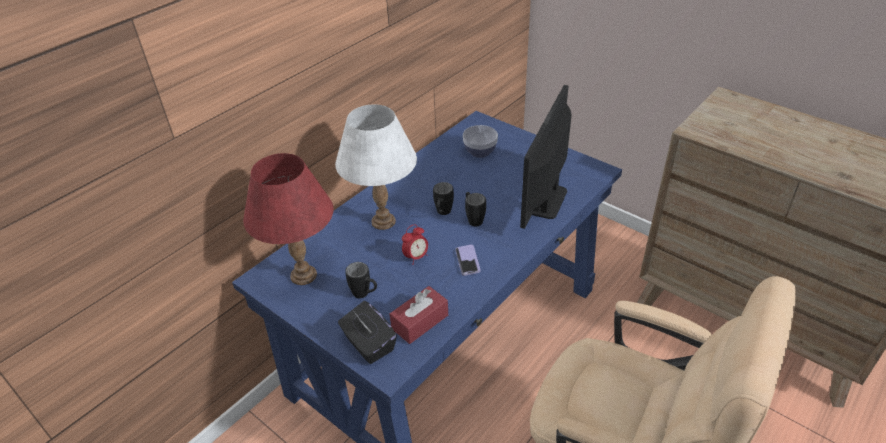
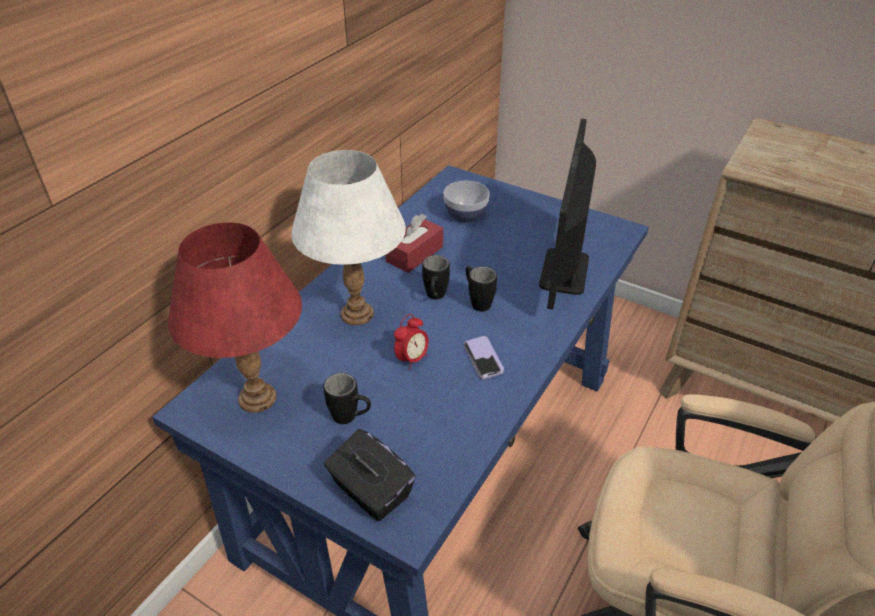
camera: 10 degrees left, 0 degrees up
red tissue box [390,286,448,344] -> red tissue box moved to [386,214,443,273]

